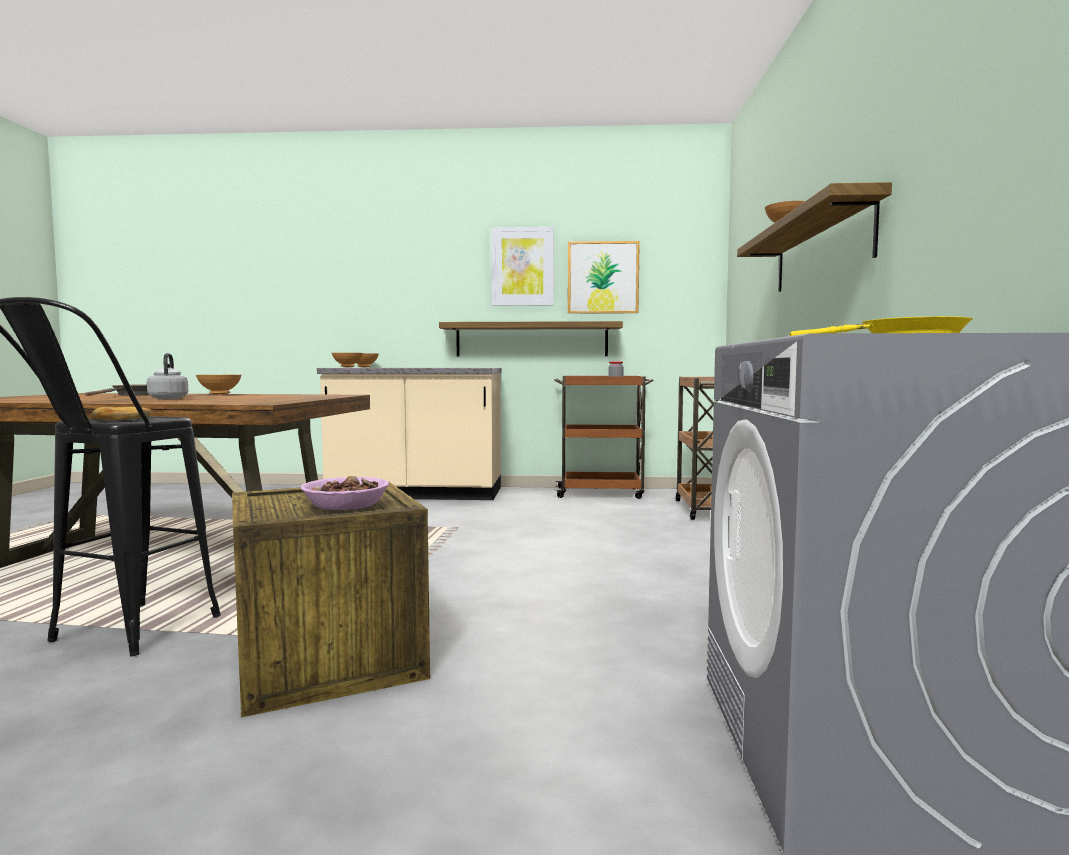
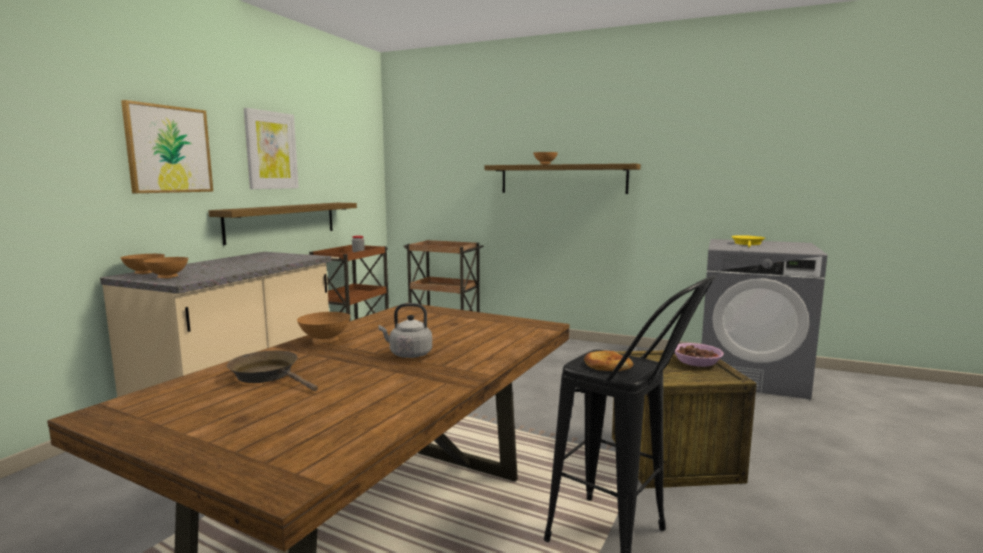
camera: 70 degrees left, 5 degrees up
picture [568,241,640,314] -> picture moved to [121,100,213,193]

